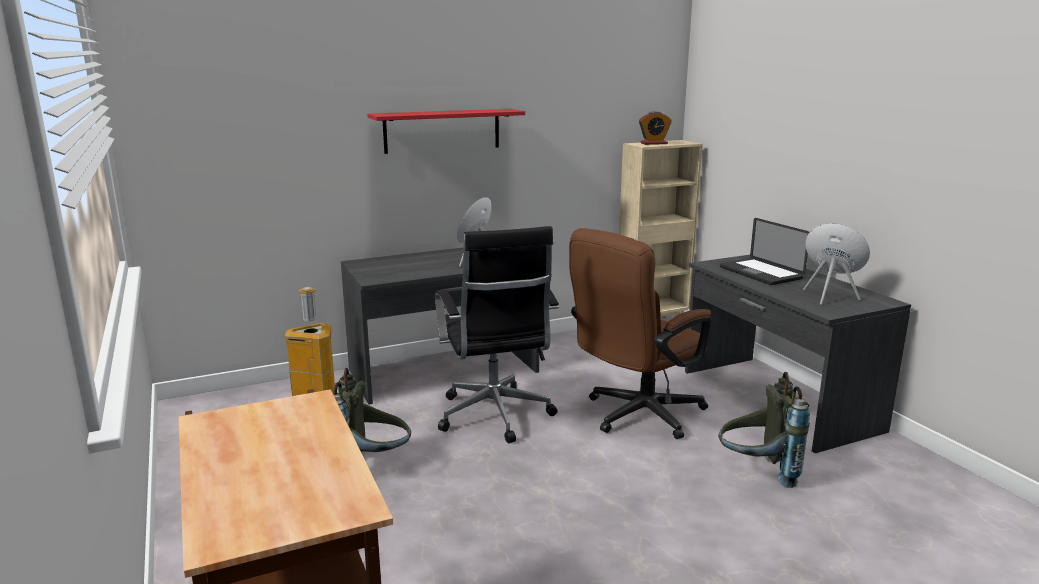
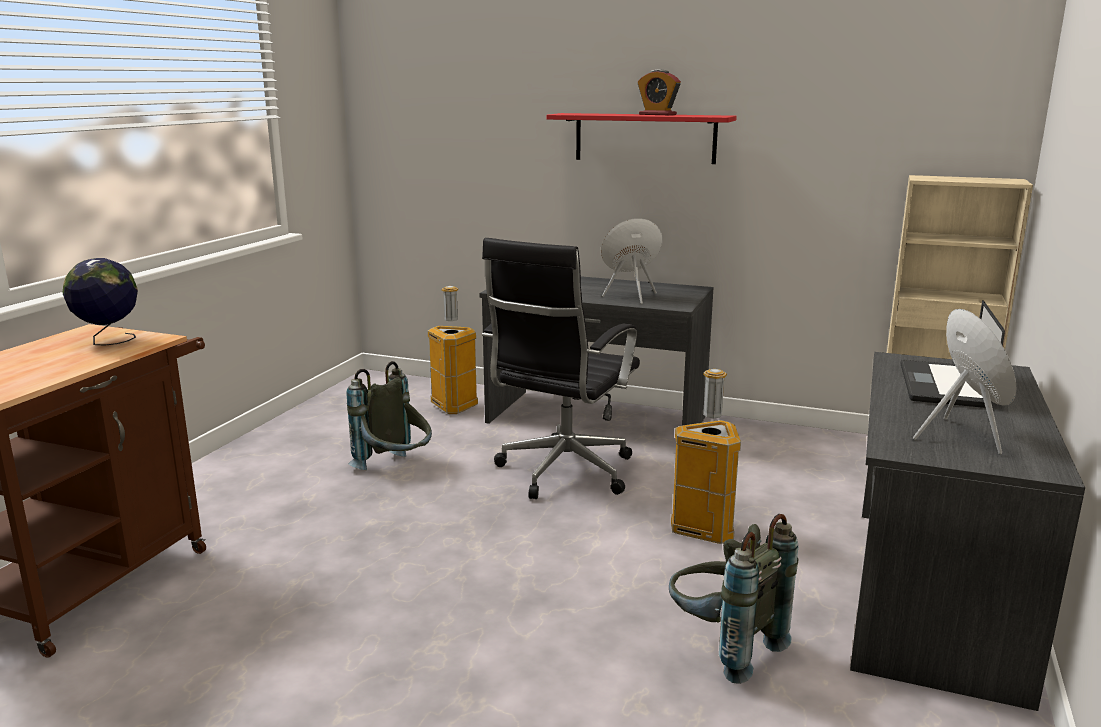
camera: 45 degrees right, 0 degrees up
brown office chair [569,228,711,439] -> trash can [671,369,741,544]
alarm clock [639,111,672,145] -> alarm clock moved to [638,69,681,115]
none -> globe [62,258,138,346]

